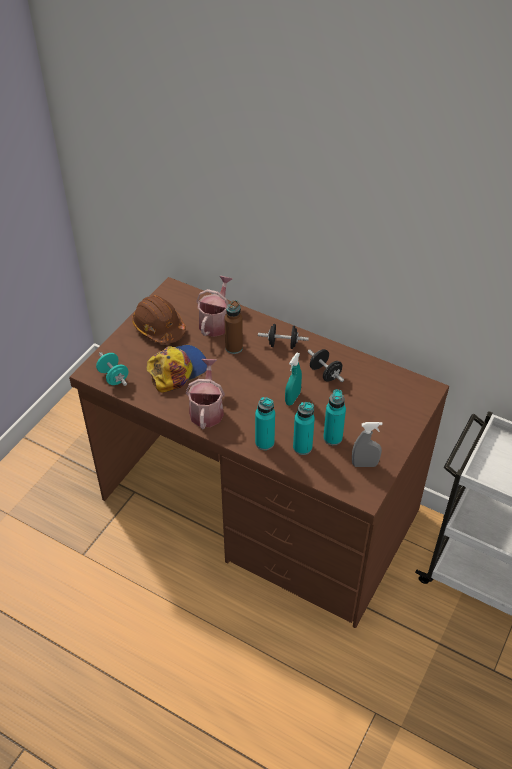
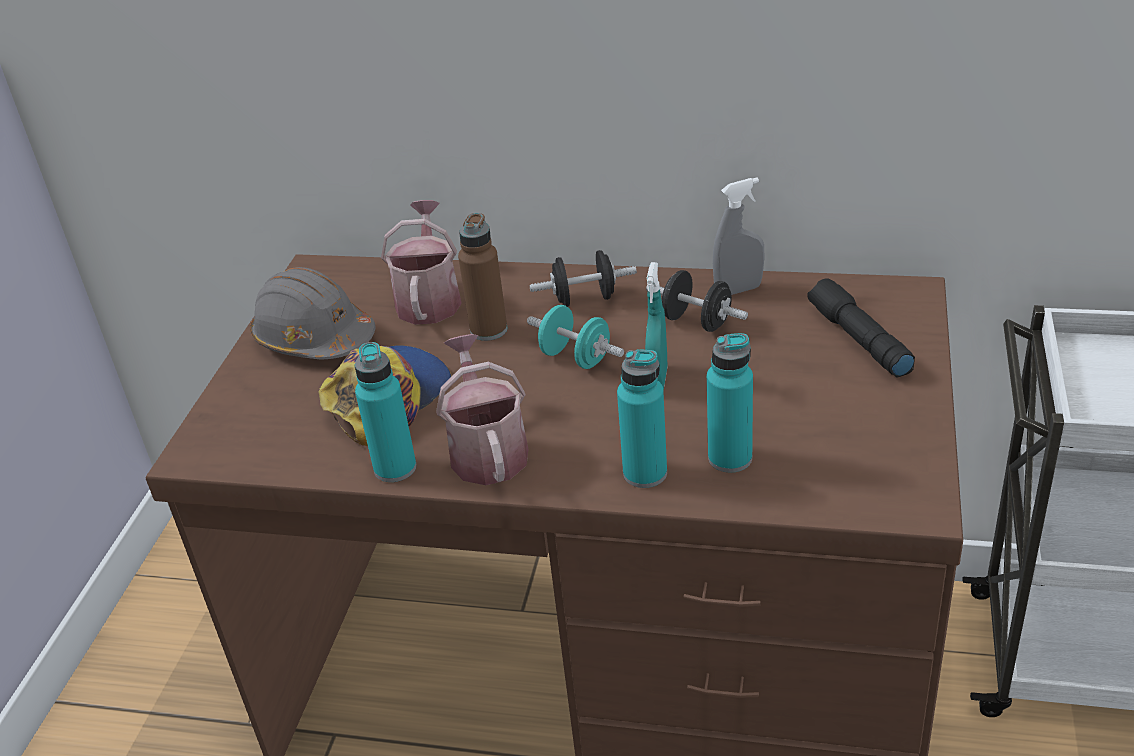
camera: 15 degrees left, 10 degrees down
turquoise dumbbell [96,352,128,386] -> turquoise dumbbell moved to [527,305,624,369]
brown hard hat [132,295,186,344] -> grey hard hat [250,267,375,359]
turquoise bottle [323,389,346,445] -> turquoise bottle moved to [355,342,417,482]
grey spray bottle [352,422,382,467] -> grey spray bottle moved to [713,177,764,295]
none -> black flashlight [807,278,915,377]

